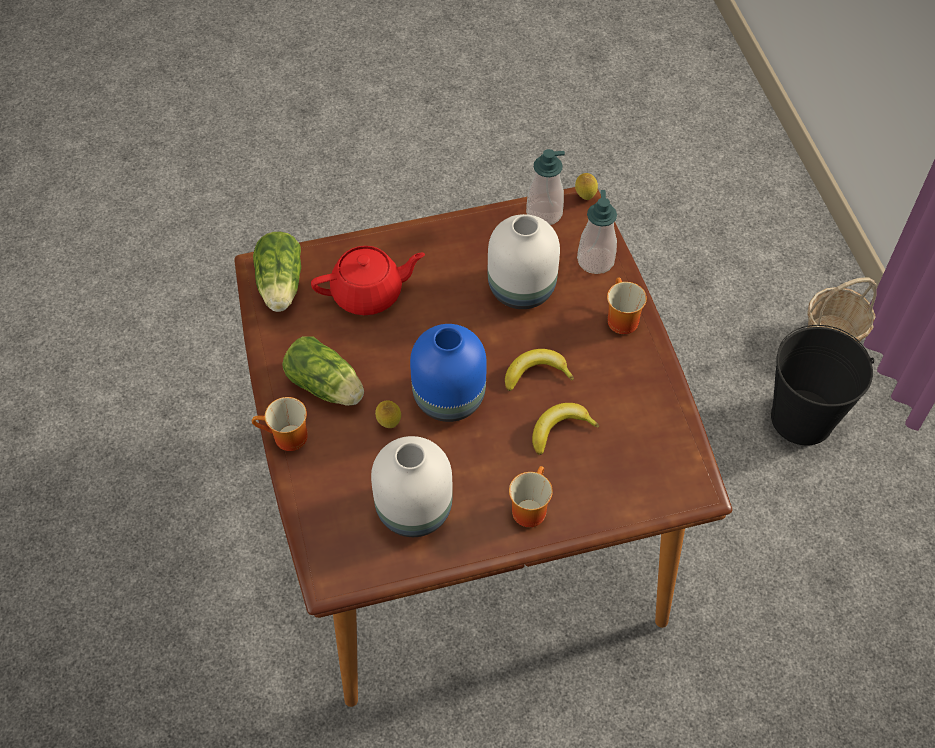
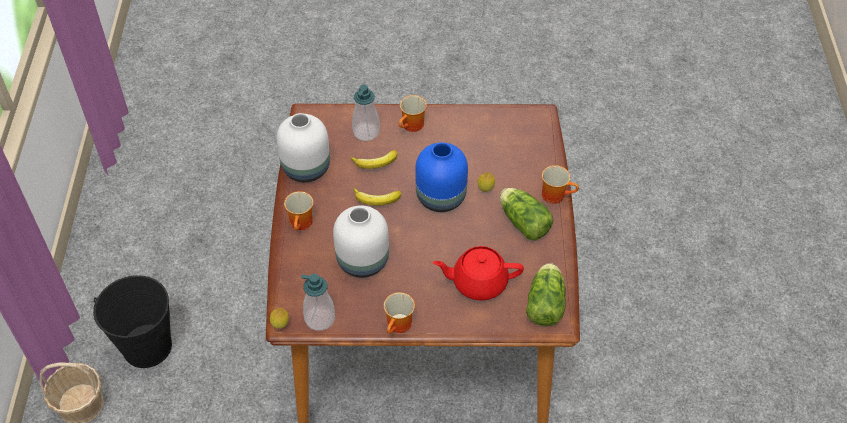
camera: 165 degrees left, 5 degrees down
white vase [371,436,453,537] -> white vase moved to [277,113,330,182]
soap dispenser [577,190,617,274] -> soap dispenser moved to [352,85,380,141]
none -> mug [384,292,415,334]

